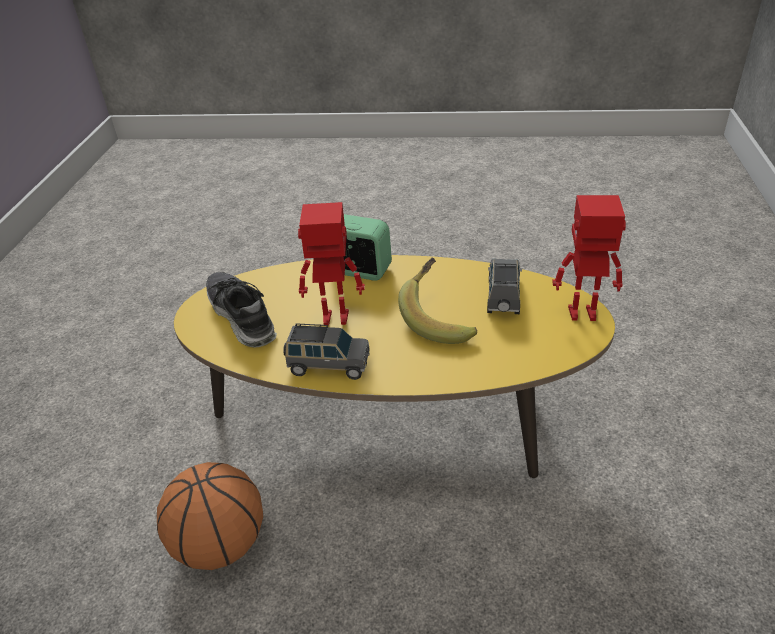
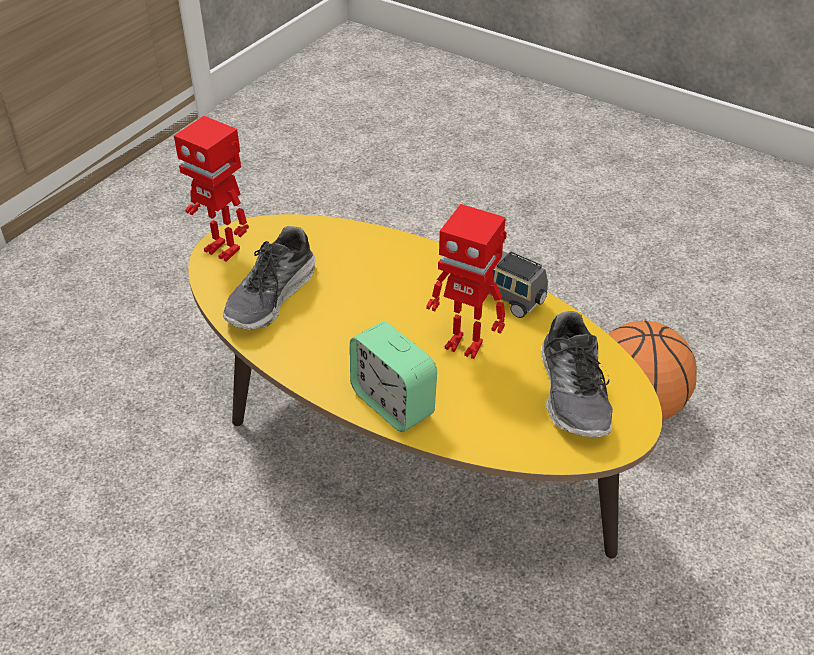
camera: 155 degrees left, 5 degrees up
banana [398,258,477,344] -> none
grey toy car [487,259,522,314] -> shoe [223,226,315,330]

